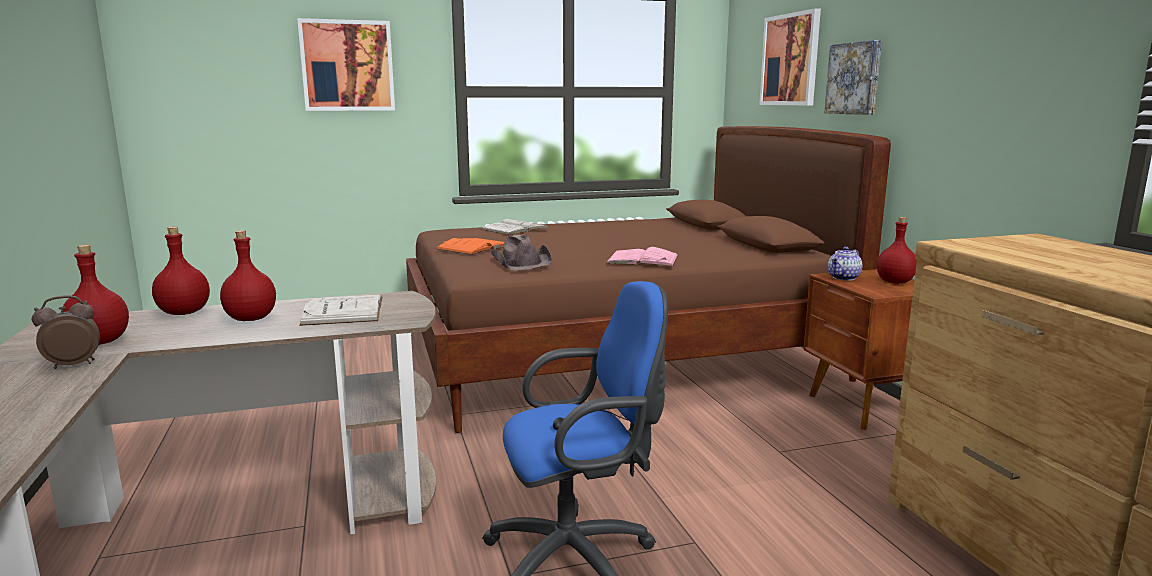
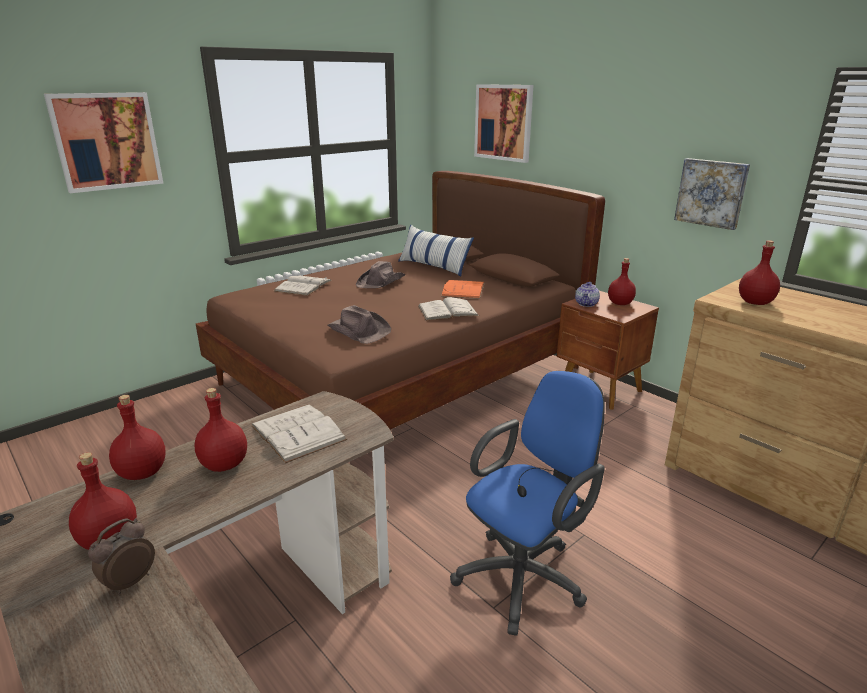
camera: 25 degrees left, 10 degrees up
orange book [436,238,505,255] -> orange book moved to [441,280,485,299]
pink book [606,247,678,266] -> white book [418,297,479,320]
picture [824,40,882,115] -> picture moved to [674,158,750,230]
none -> brown hat [356,261,405,288]
none -> pillow [398,225,474,277]
none -> red bottle [739,240,780,305]

